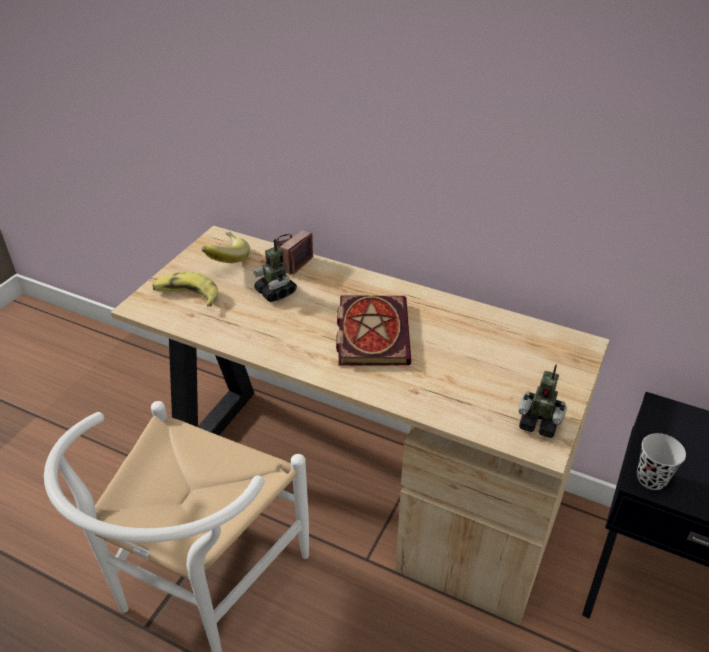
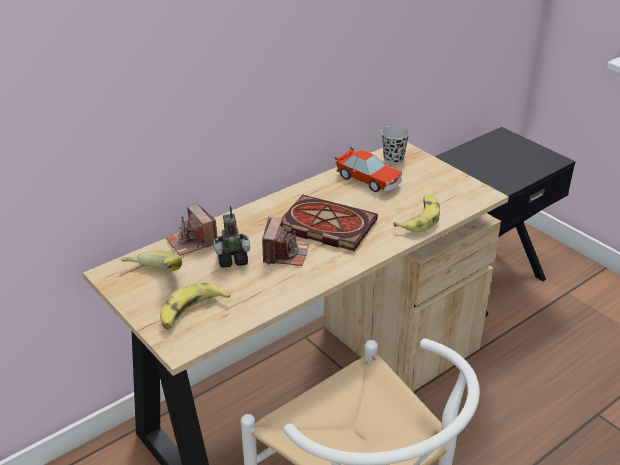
camera: 65 degrees left, 5 degrees down
toy robot [519,364,567,438] -> none
black cup [637,433,686,490] -> black cup moved to [381,126,410,164]
none -> camera [262,217,309,266]
none -> toy car [335,147,402,192]
none -> banana [393,195,440,232]

